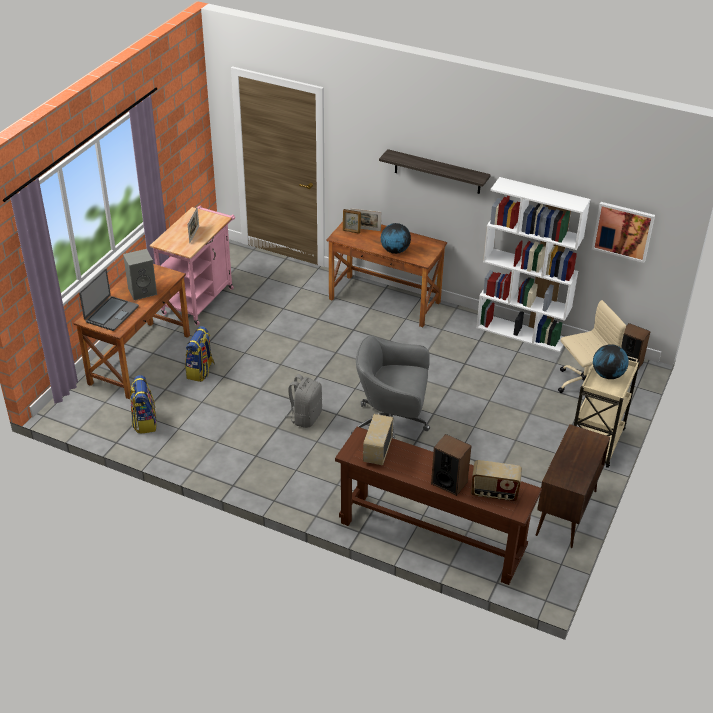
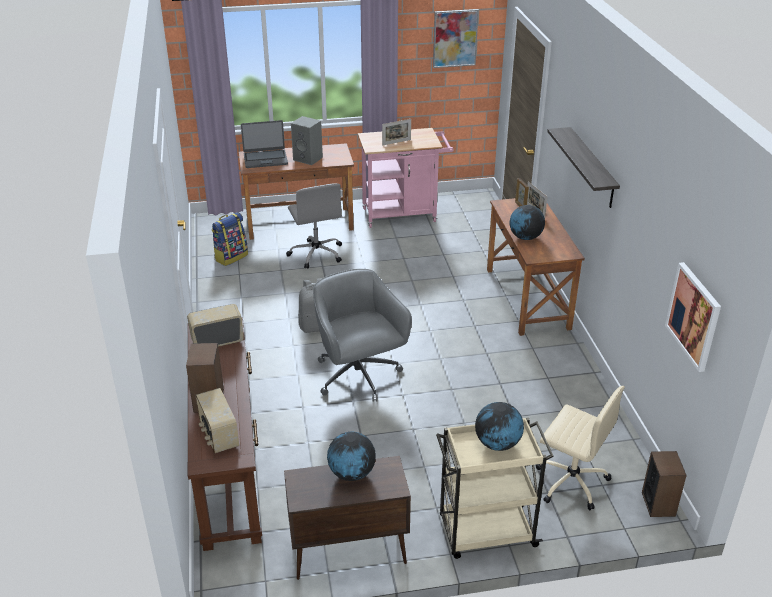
camera: 55 degrees right, 5 degrees down
backpack [185,326,215,382] -> grey office chair [286,183,342,269]
white bookcase [476,177,591,353] -> none
none -> globe [327,432,376,481]
none -> picture [433,9,479,68]

